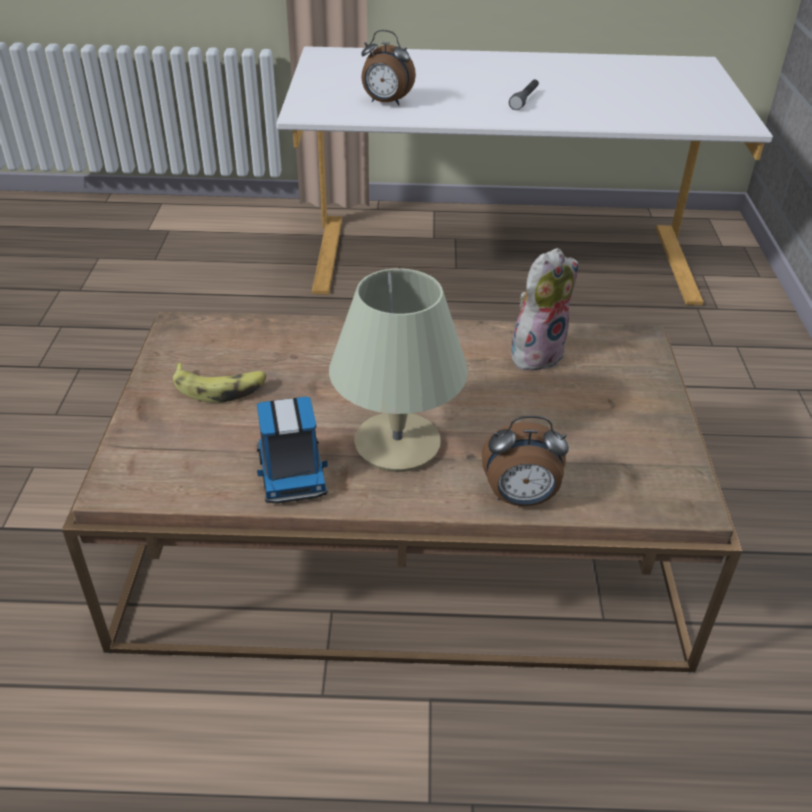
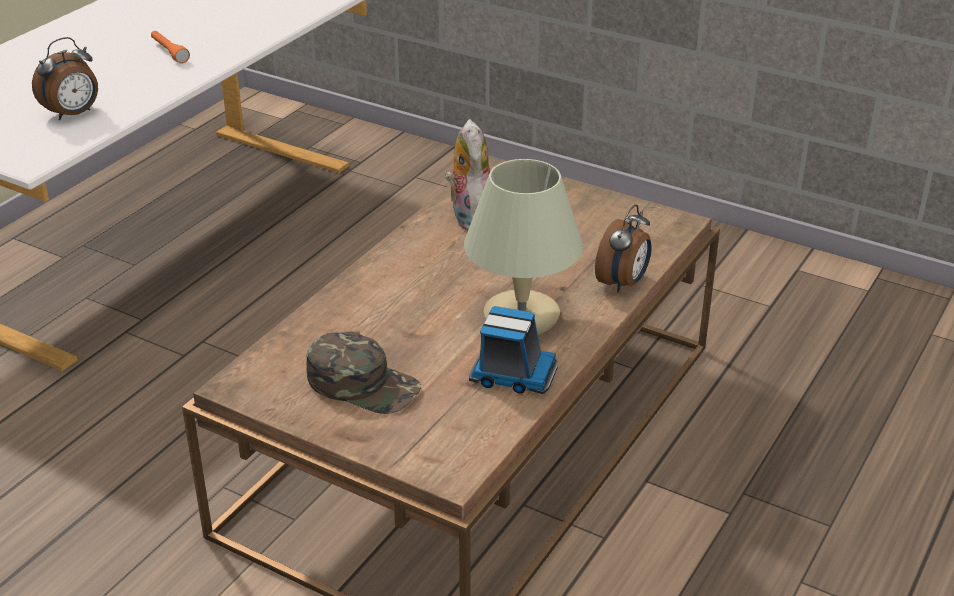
camera: 60 degrees left, 5 degrees down
banana [173,362,266,403] -> green cap [306,331,421,414]
grey flashlight [509,79,539,110] -> orange flashlight [151,31,190,64]

